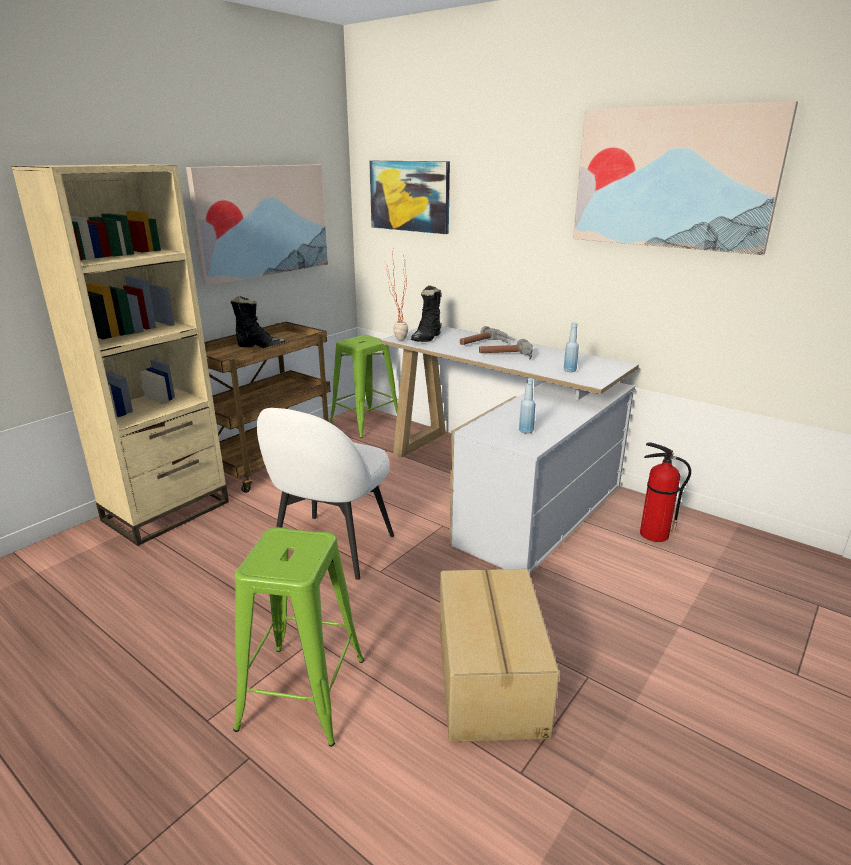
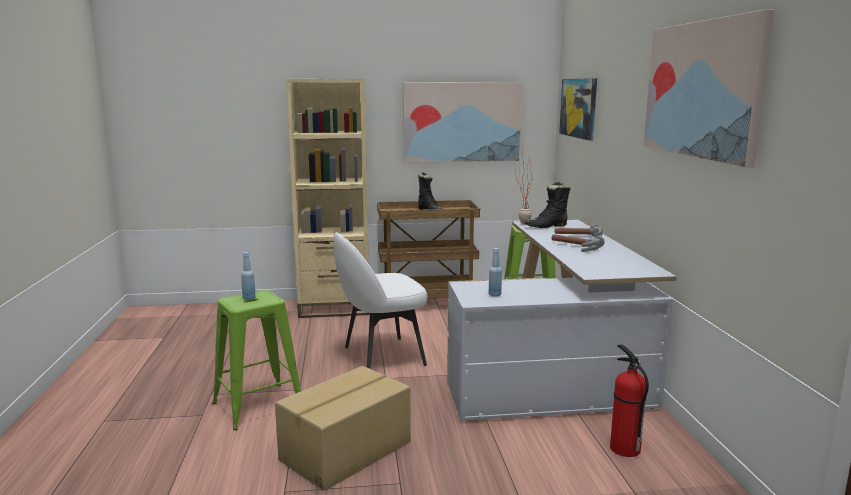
camera: 45 degrees right, 10 degrees down
blue bottle [564,323,579,372] -> blue bottle moved to [241,252,256,300]

